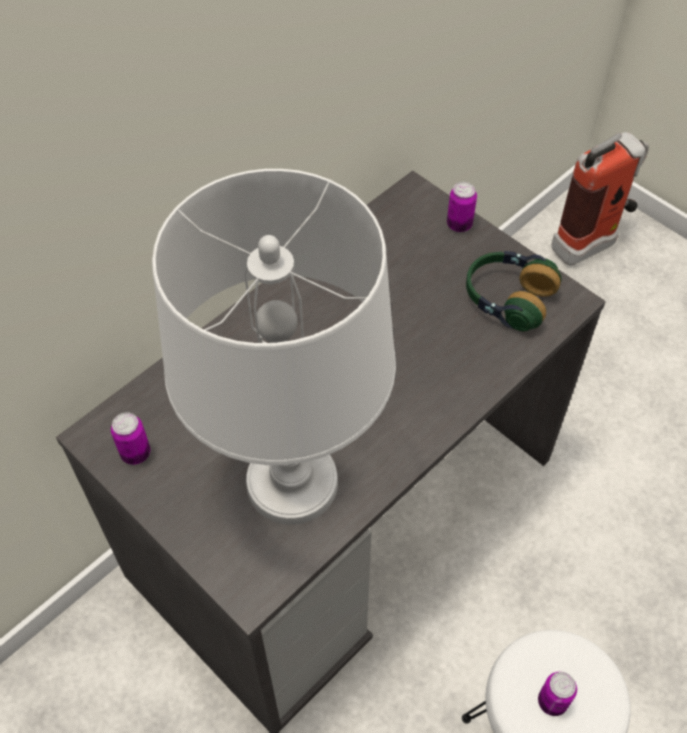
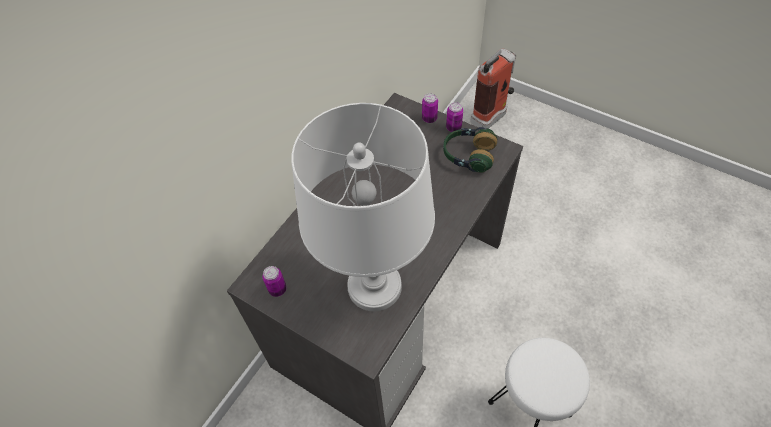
camera: 10 degrees left, 0 degrees up
can [538,672,577,716] -> can moved to [446,102,463,132]

